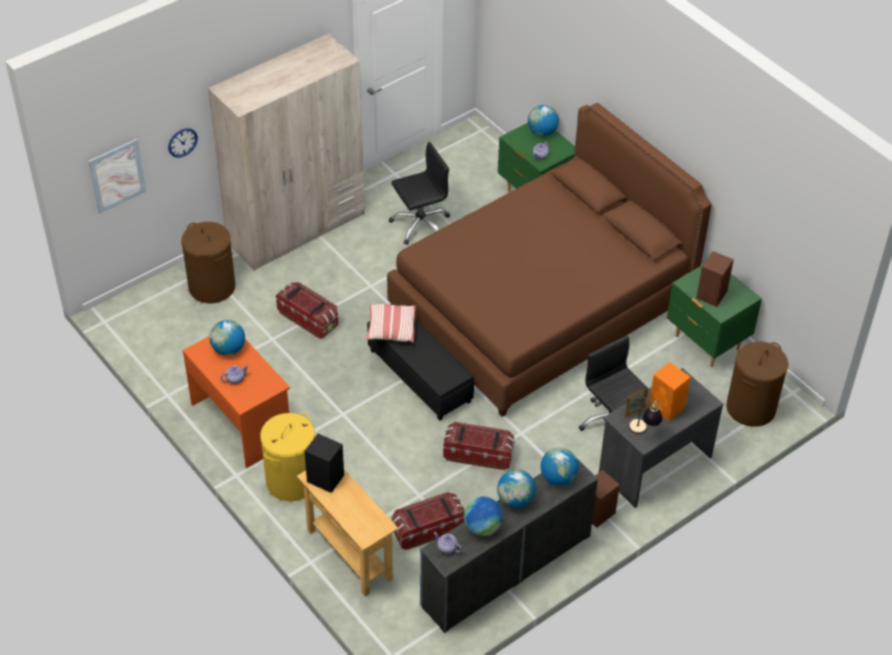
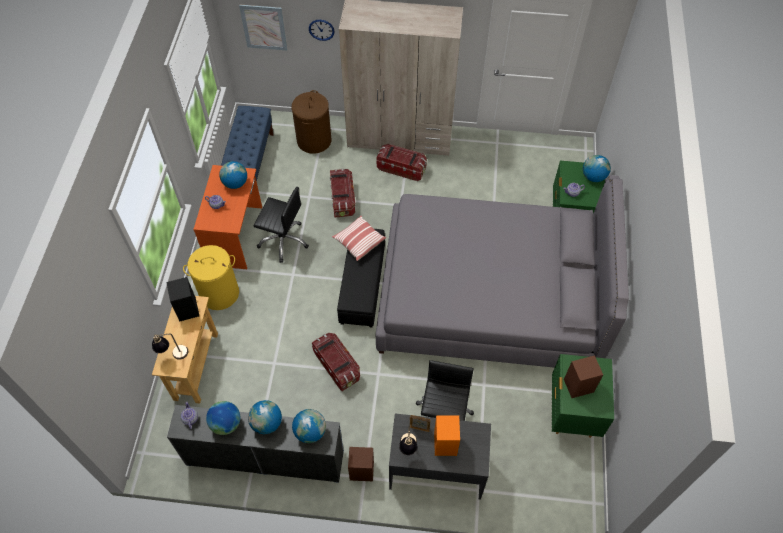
camera: 45 degrees right, 10 degrees up
brown bed [387,103,712,417] -> grey bed [376,175,629,368]
black office chair [389,142,450,245] -> black office chair moved to [254,187,309,263]
storage box [392,492,465,550] -> storage box moved to [376,144,427,181]
brown laundry basket [726,341,788,427] -> none
none -> table lamp [152,334,188,360]
none -> blue bench [221,106,274,182]

